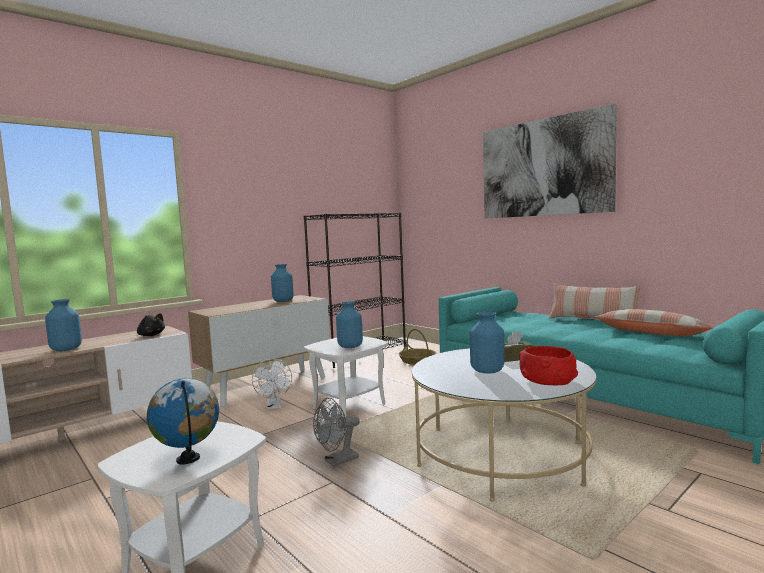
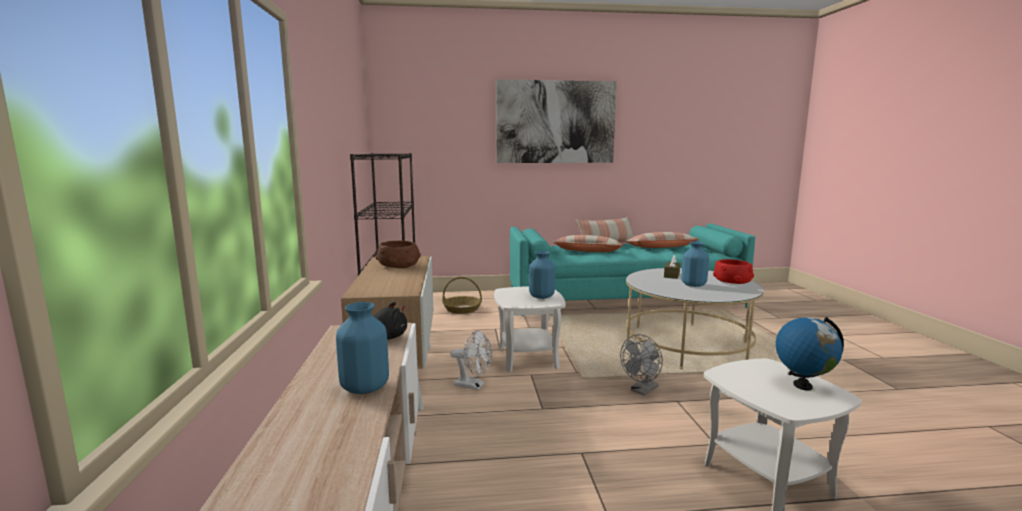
camera: 55 degrees left, 5 degrees up
blue vase [271,264,293,302] -> brown bowl [376,241,421,268]
grey fan [313,398,360,467] -> grey fan turned 45 degrees clockwise [620,334,663,395]
none -> pillow [553,235,623,252]

